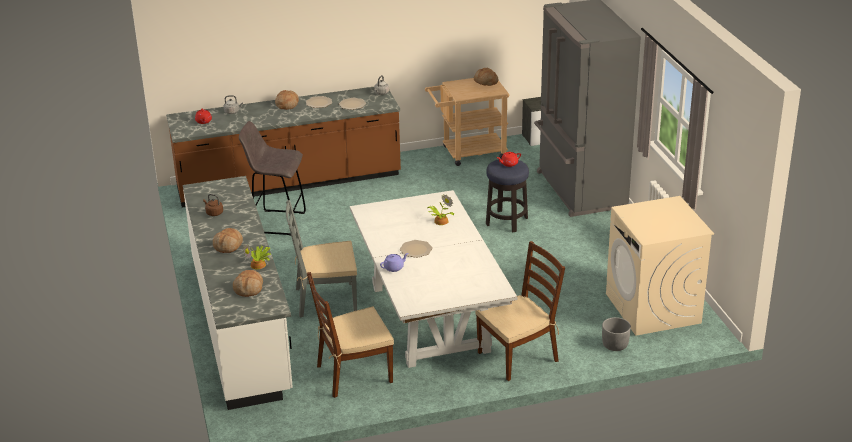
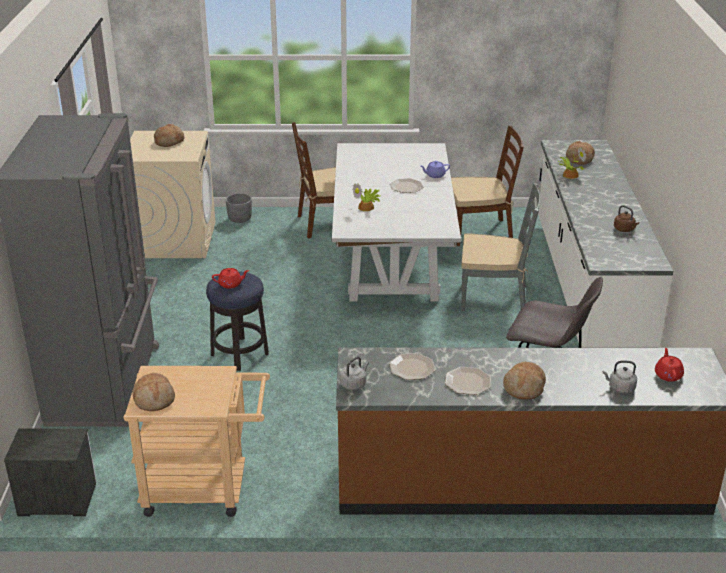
camera: 165 degrees left, 0 degrees up
bread [213,228,243,253] -> bread moved to [154,124,184,147]

